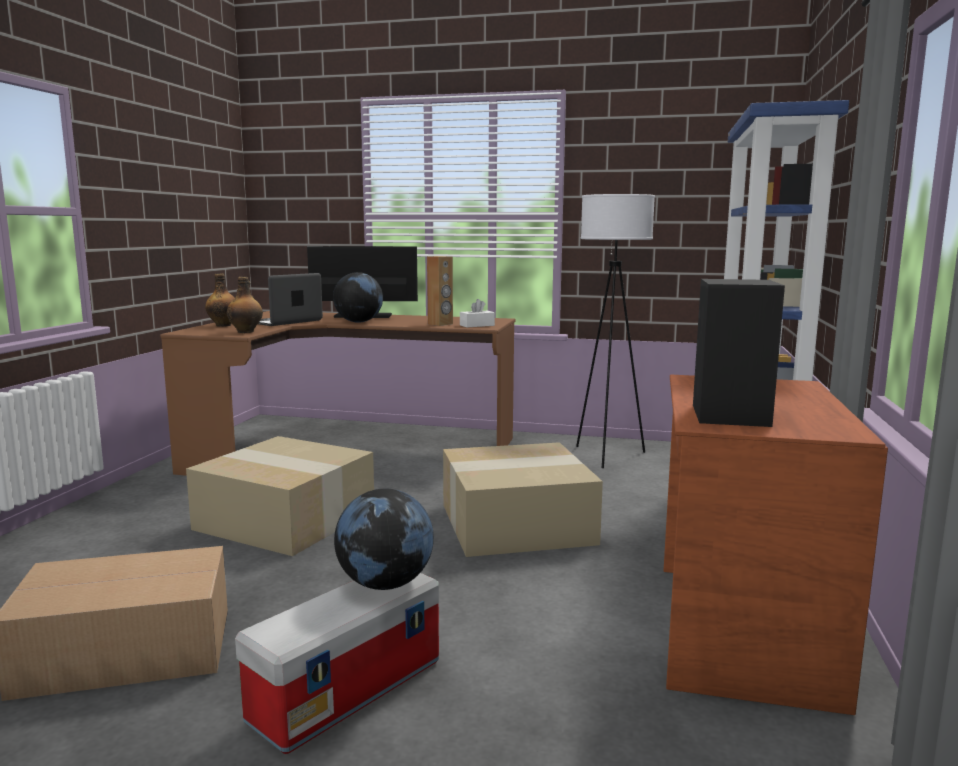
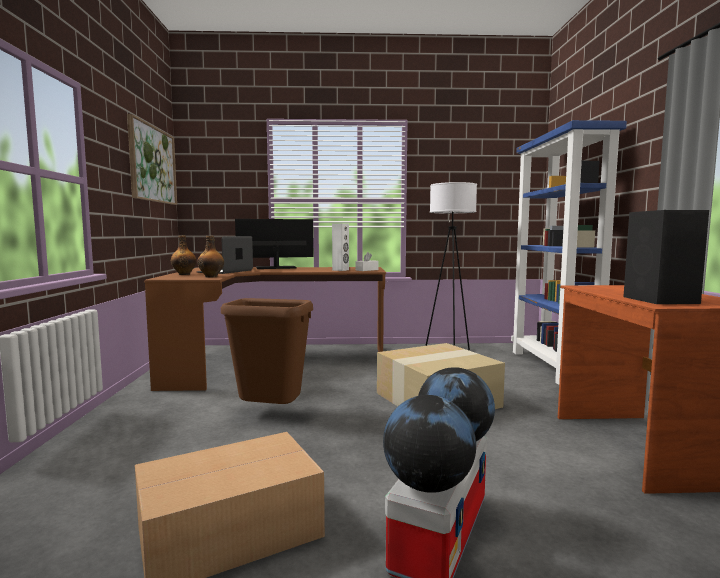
camera: 15 degrees left, 5 degrees down
cardboard box [186,436,374,556] -> brown trash can [221,298,313,404]
globe [333,272,383,323] -> globe moved to [383,395,476,493]
brown speaker [427,256,453,326] -> white speaker [332,223,349,271]
none -> picture [127,114,177,205]

